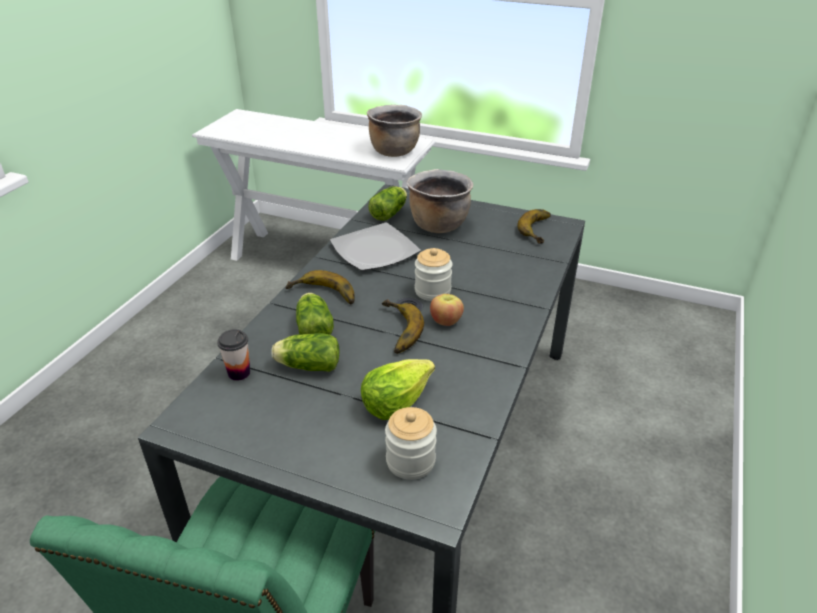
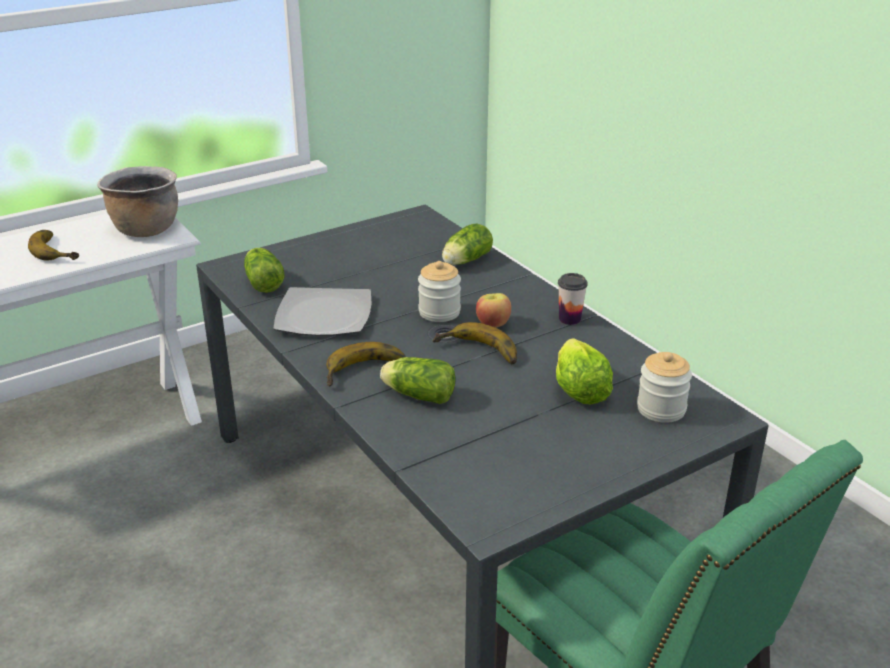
camera: 55 degrees left, 5 degrees down
cup [217,329,250,381] -> cup moved to [558,273,588,325]
lettuce [271,333,339,372] -> lettuce moved to [442,223,493,265]
brown cooking pot [406,169,473,233] -> none
banana [518,209,551,244] -> banana moved to [28,230,79,261]

